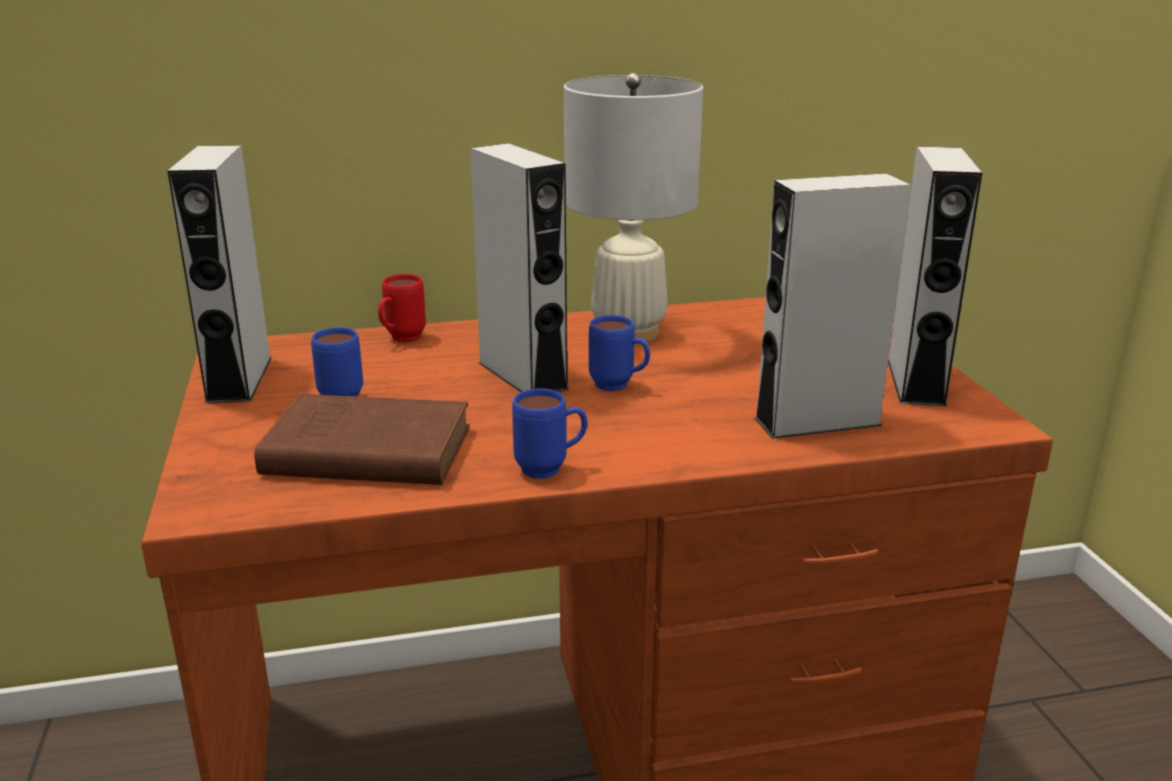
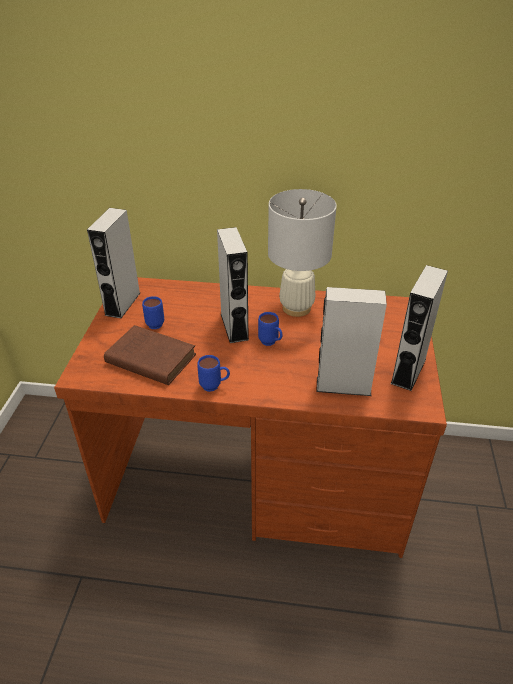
camera: 20 degrees right, 15 degrees up
red mug [378,274,426,342] -> none

